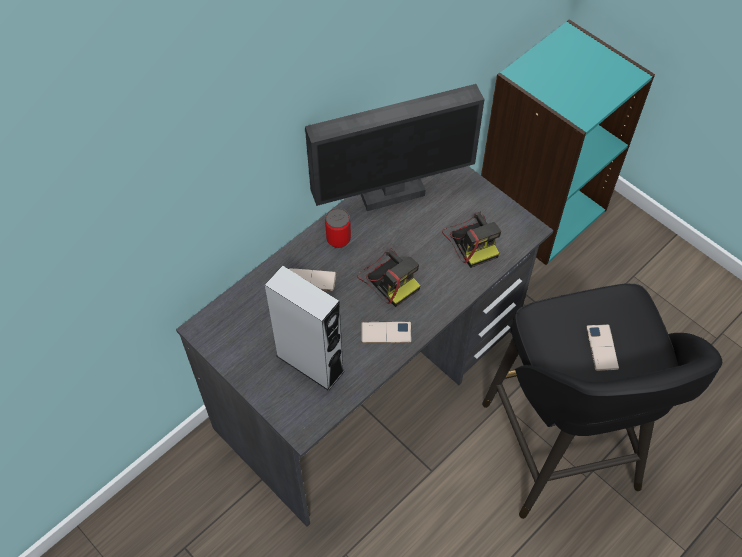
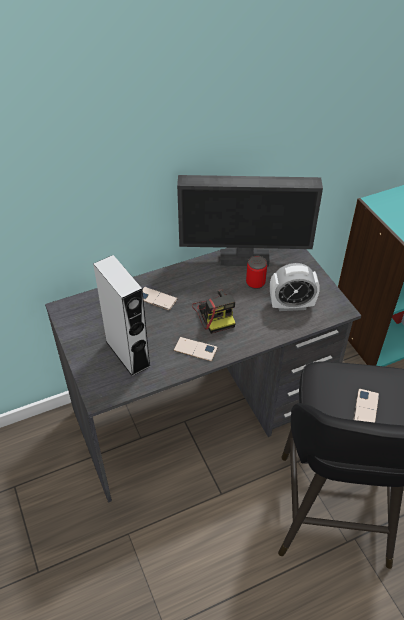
camera: 20 degrees right, 10 degrees down
can [325,208,351,248] -> can moved to [246,256,267,289]
camera [442,212,501,268] -> alarm clock [270,263,320,311]

